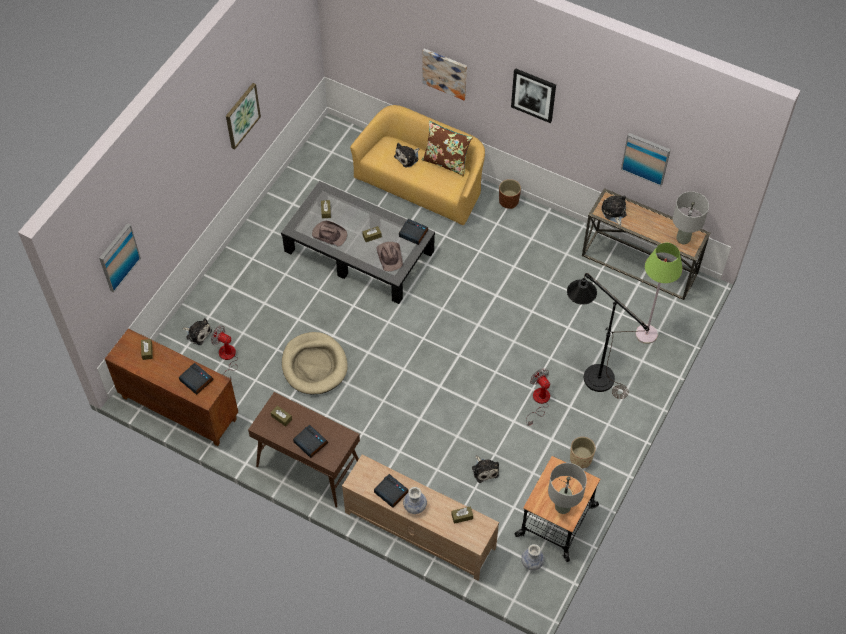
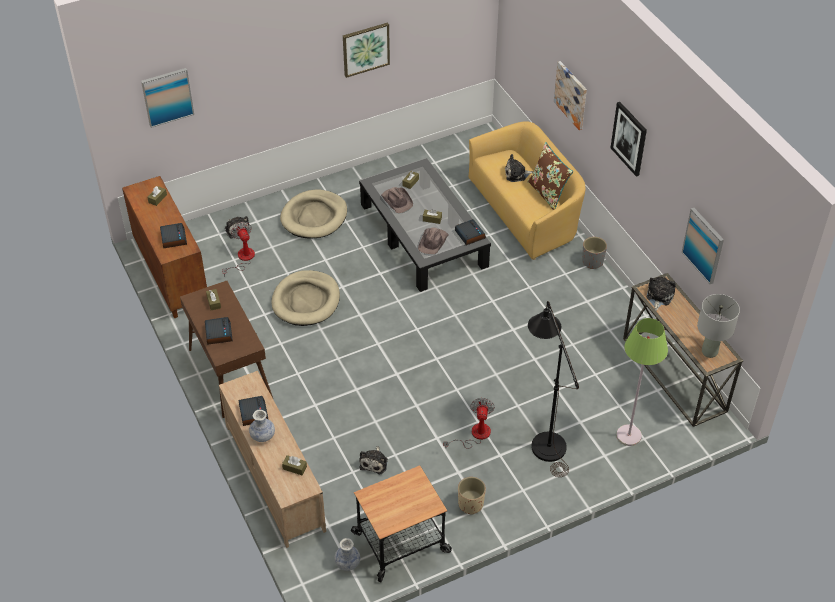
camera: 35 degrees right, 10 degrees down
brown planter [499,179,521,209] -> grey planter [582,237,607,269]
grey table lamp [548,463,587,514] -> none
none -> beige dog bed [280,190,347,239]

